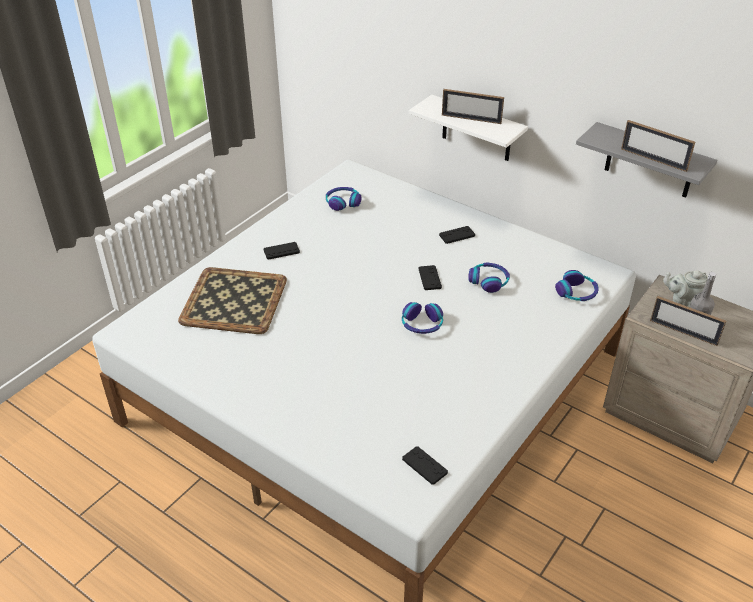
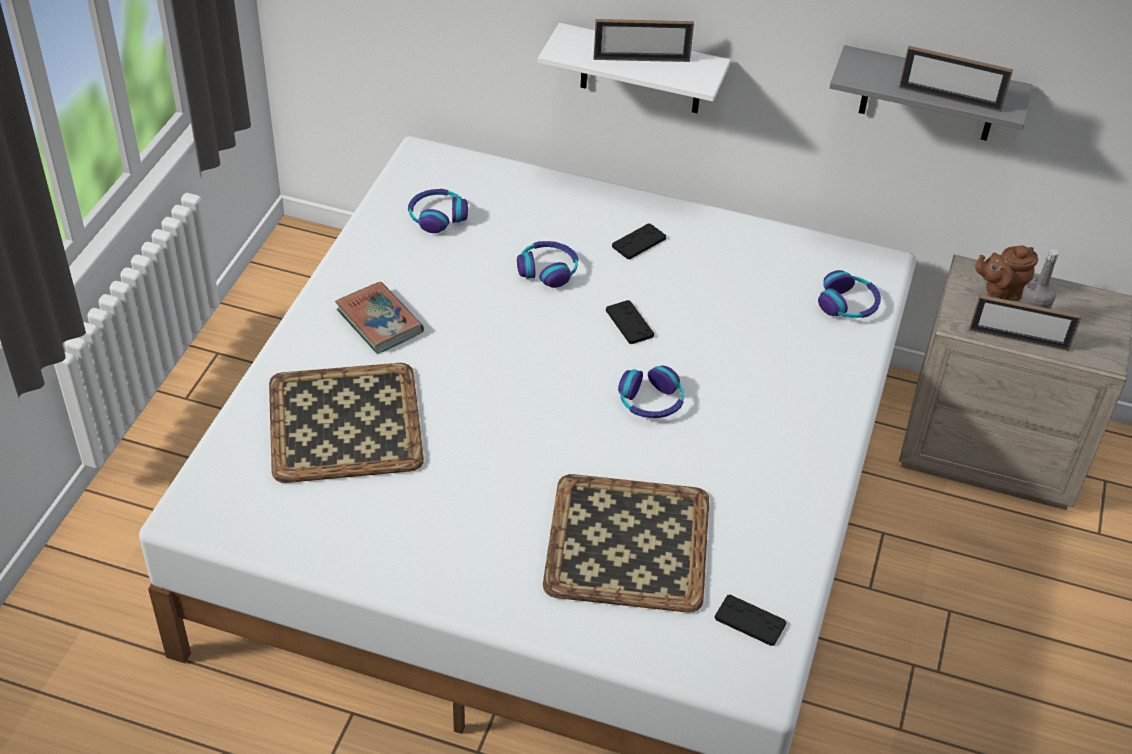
camera: 20 degrees left, 5 degrees up
black game controller [264,242,300,260] -> book [335,282,424,354]
headphones [468,263,510,293] -> headphones moved to [517,241,578,288]
grey teapot [663,270,708,307] -> brown teapot [975,245,1038,301]
none -> tray [543,474,709,613]

